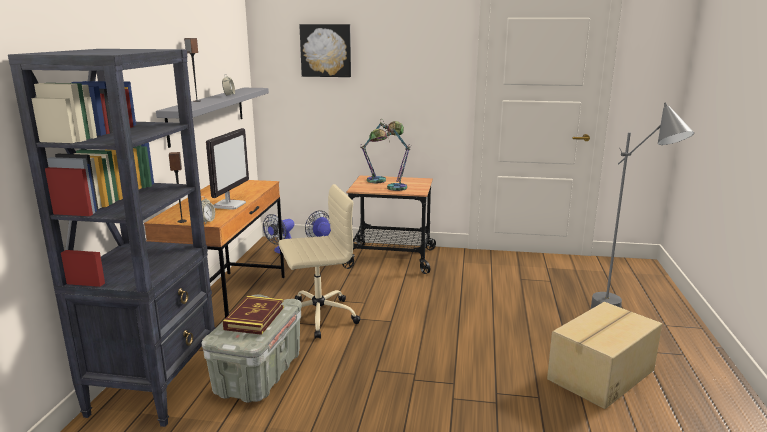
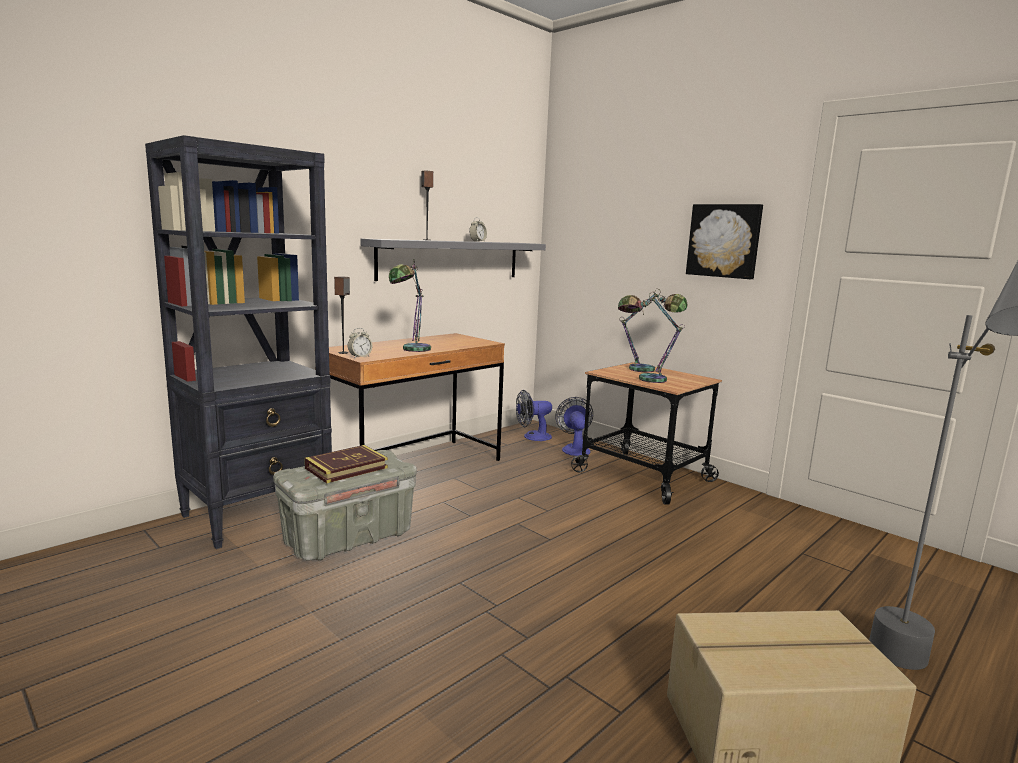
camera: 35 degrees right, 5 degrees down
monitor [206,128,249,210] -> table lamp [389,260,431,352]
beige office chair [279,184,361,339] -> none
picture [299,24,351,77] -> picture moved to [686,204,763,279]

